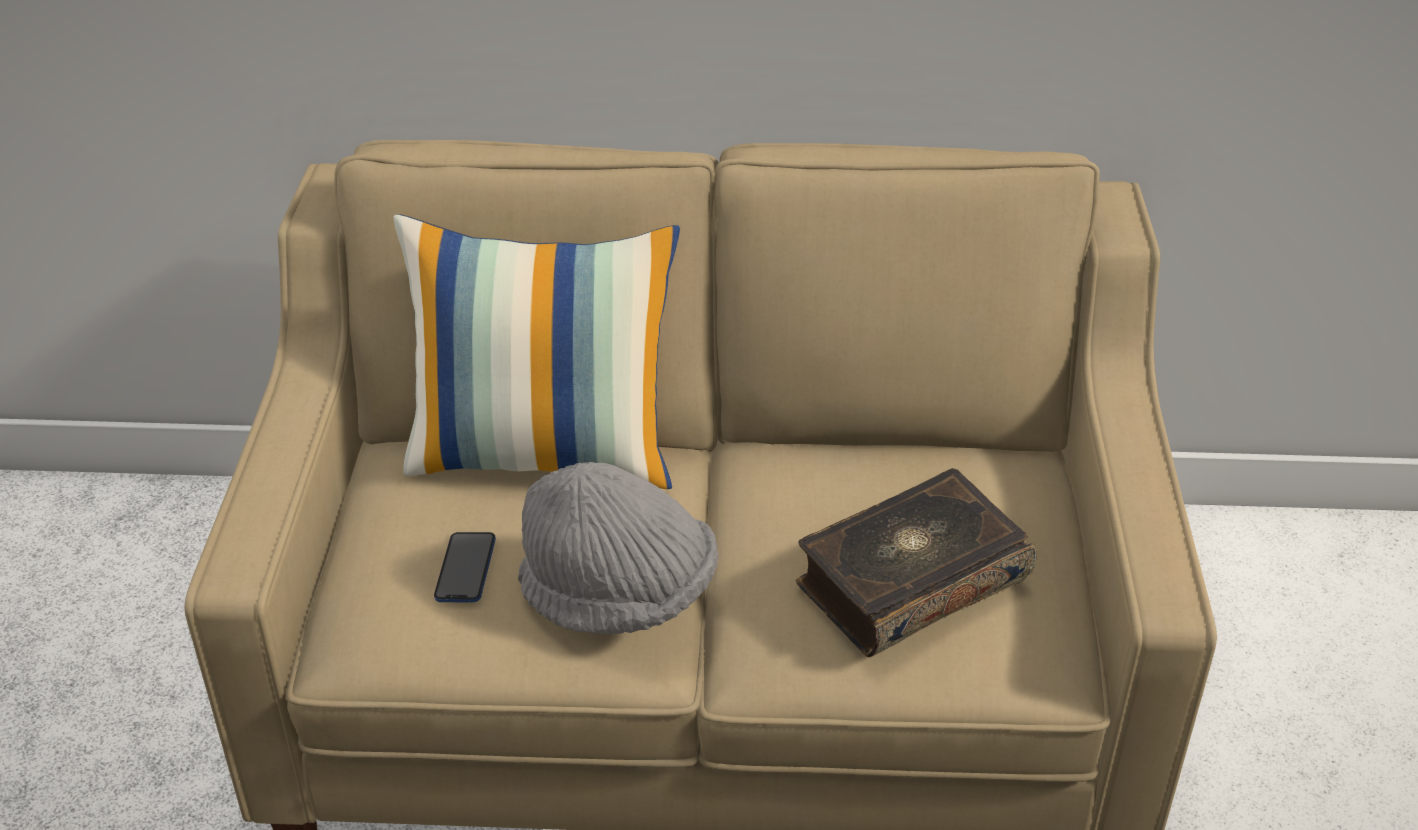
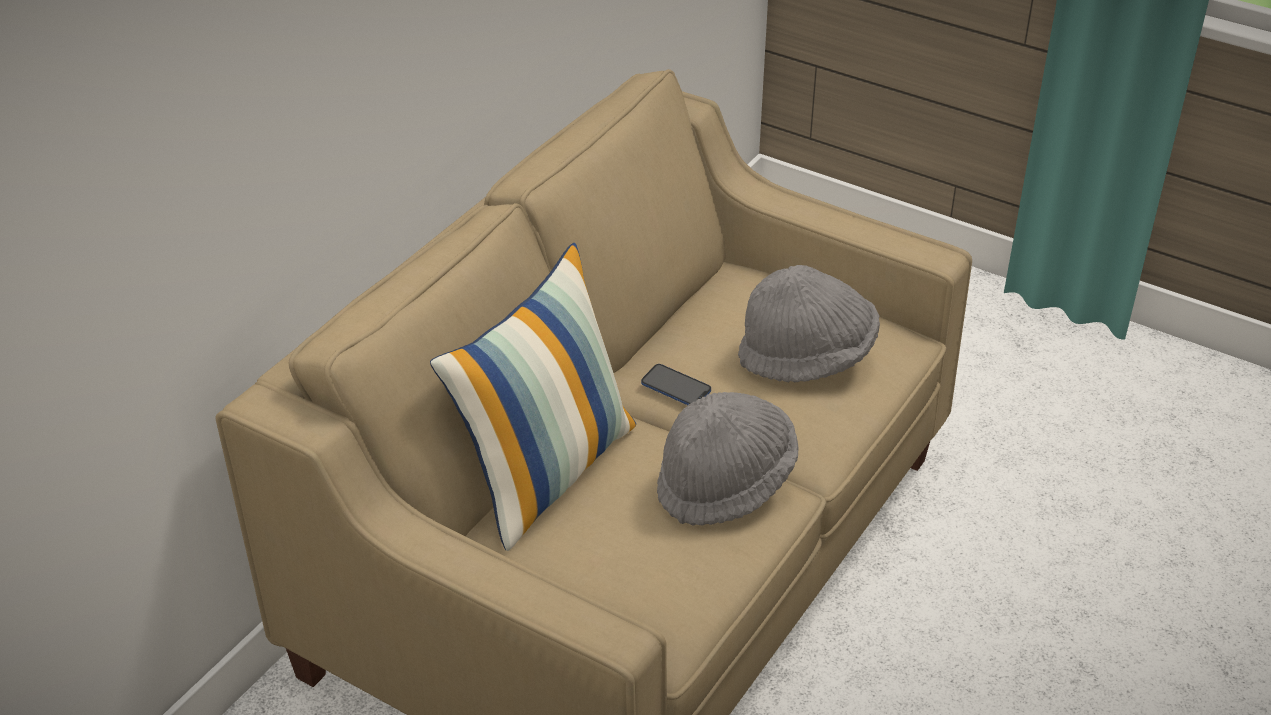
camera: 60 degrees left, 0 degrees up
phone [434,532,496,603] -> phone moved to [641,364,711,405]
book [795,468,1036,657] -> grey hat [738,265,880,382]

